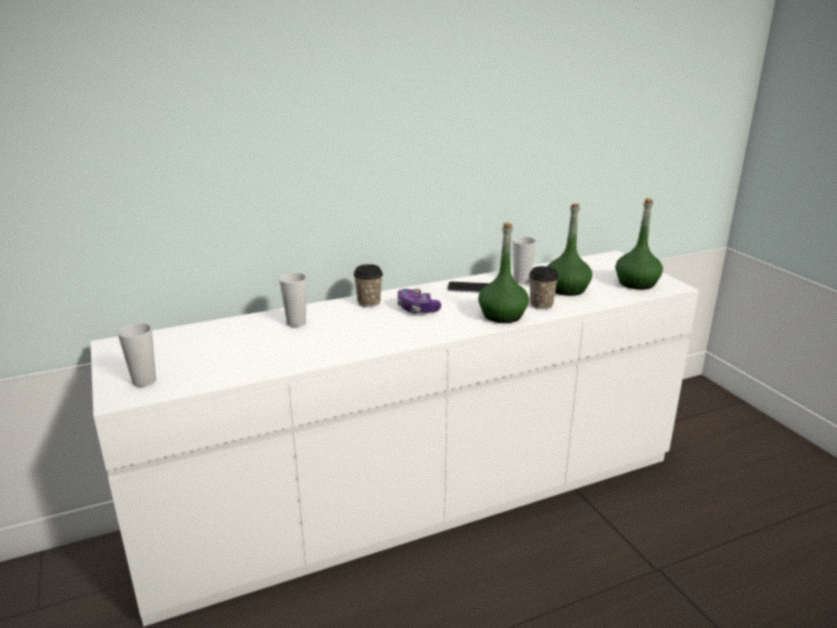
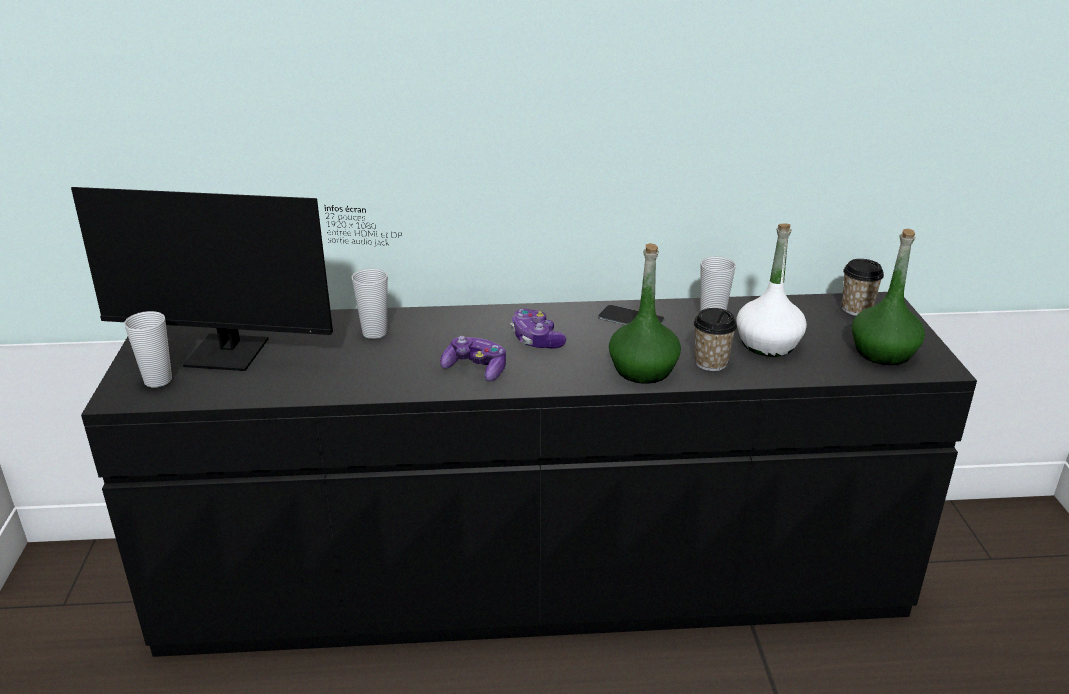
camera: 20 degrees right, 5 degrees up
white dresser [90,251,699,627] -> black dresser [81,292,977,657]
cup [353,264,383,307] -> cup moved to [842,259,884,316]
green bottle [547,204,592,296] -> white bottle [736,223,807,357]
none -> monitor [71,187,402,371]
none -> game controller [440,336,506,381]

